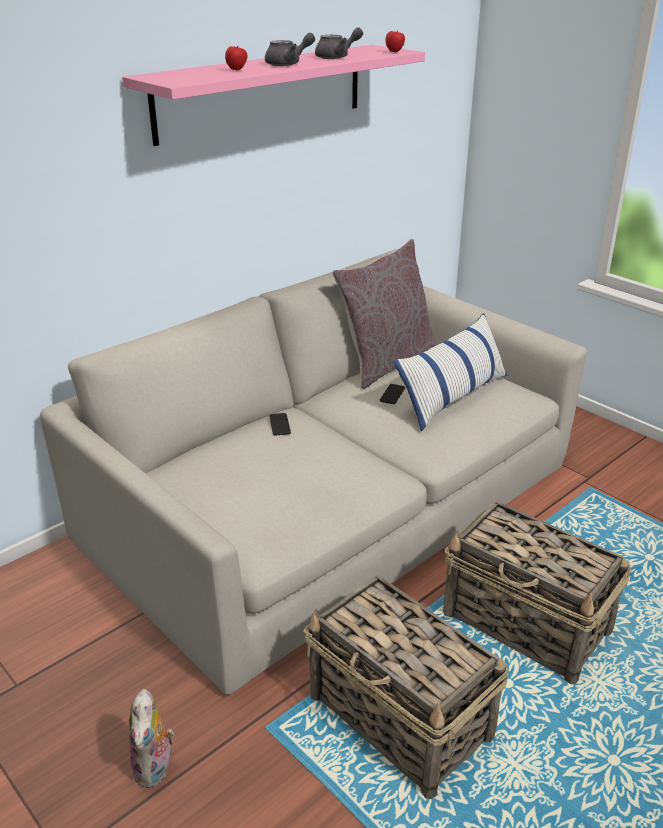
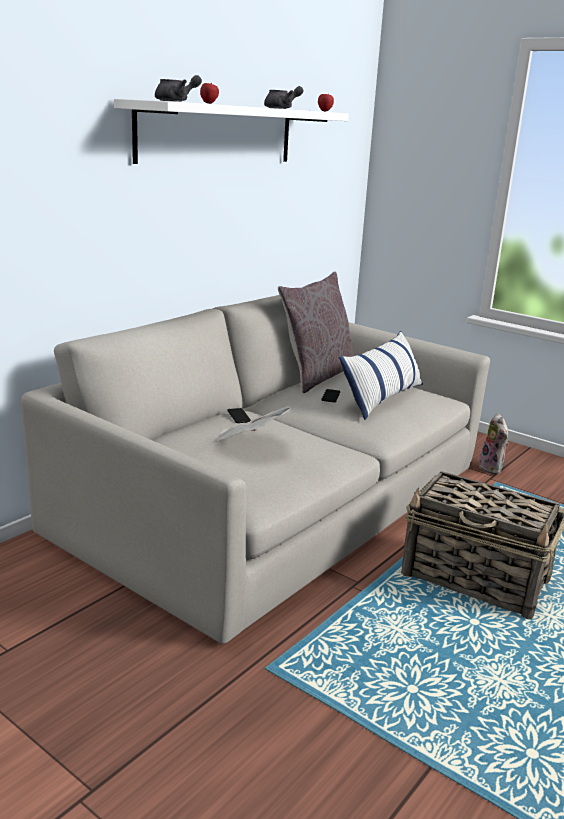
camera: 10 degrees left, 10 degrees down
pink shelf [122,45,425,146] -> white shelf [114,99,349,164]
plush toy [129,689,174,788] -> plush toy moved to [479,413,509,474]
grey teapot [265,33,315,66] -> grey teapot moved to [155,75,202,102]
basket [303,575,509,799] -> none
none -> newspaper [212,405,291,443]

